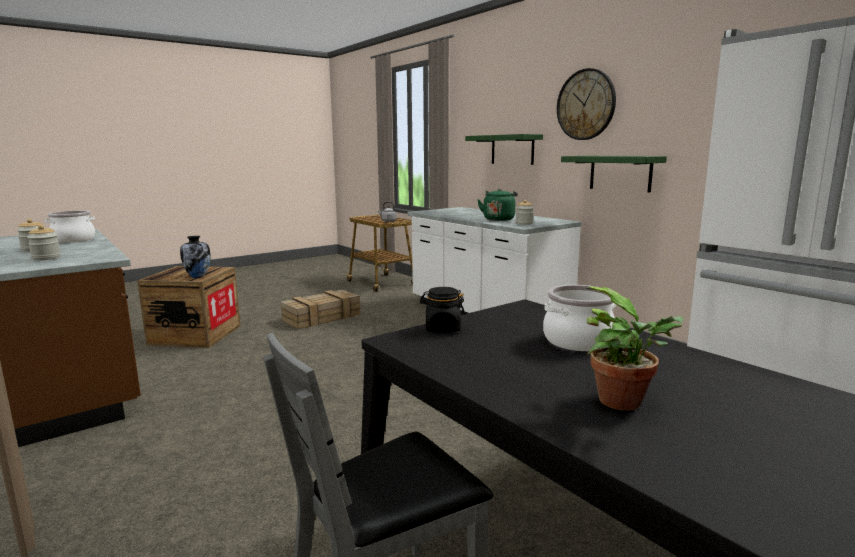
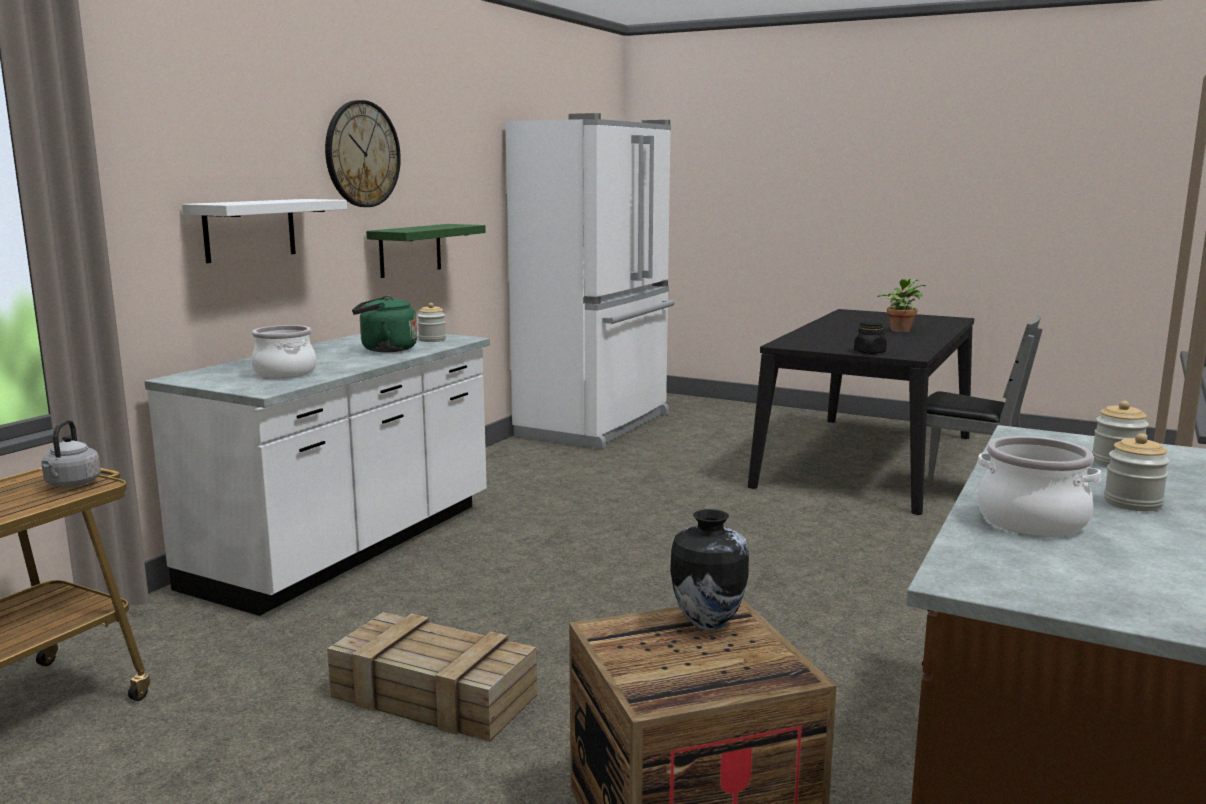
camera: 115 degrees left, 0 degrees up
green shelf [465,134,543,165] -> white shelf [182,199,347,263]
cooking pot [543,285,616,351] -> cooking pot moved to [251,325,316,378]

